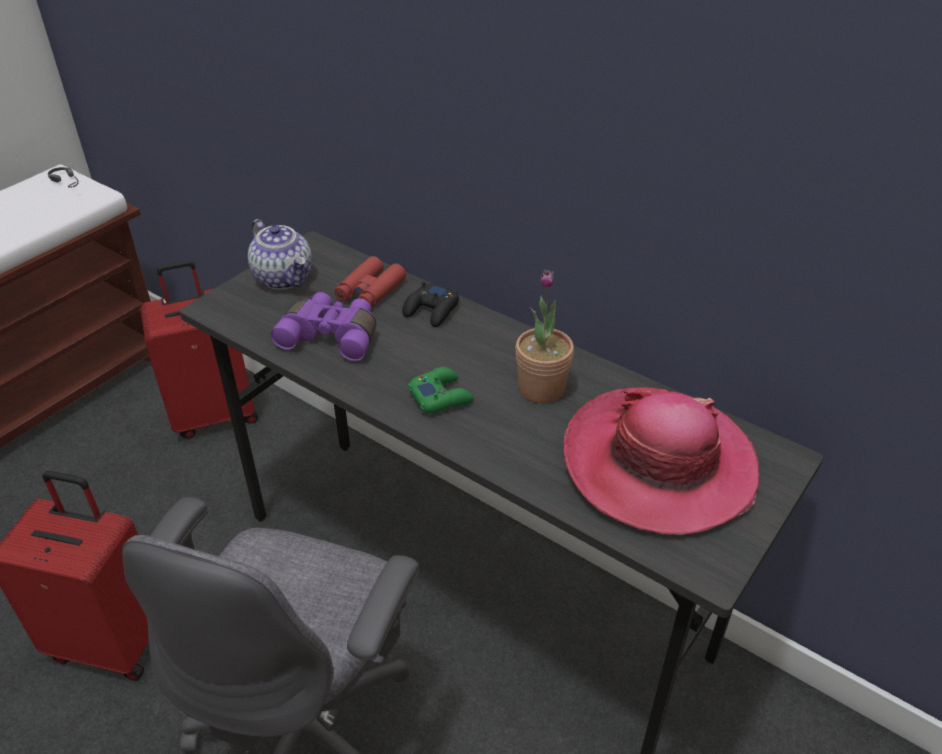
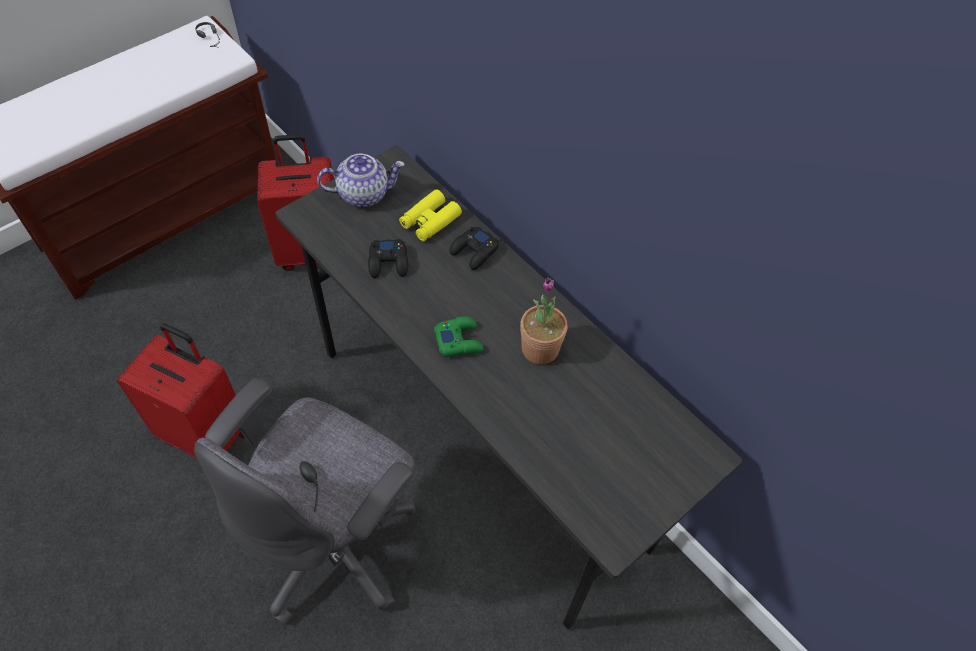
camera: 10 degrees right, 15 degrees up
teapot [248,219,312,290] -> teapot turned 75 degrees counterclockwise [317,154,404,207]
purple binoculars [271,292,376,361] -> black game controller [368,239,408,278]
red binoculars [334,256,406,307] -> yellow binoculars [399,189,462,241]
hat [563,387,759,535] -> none

